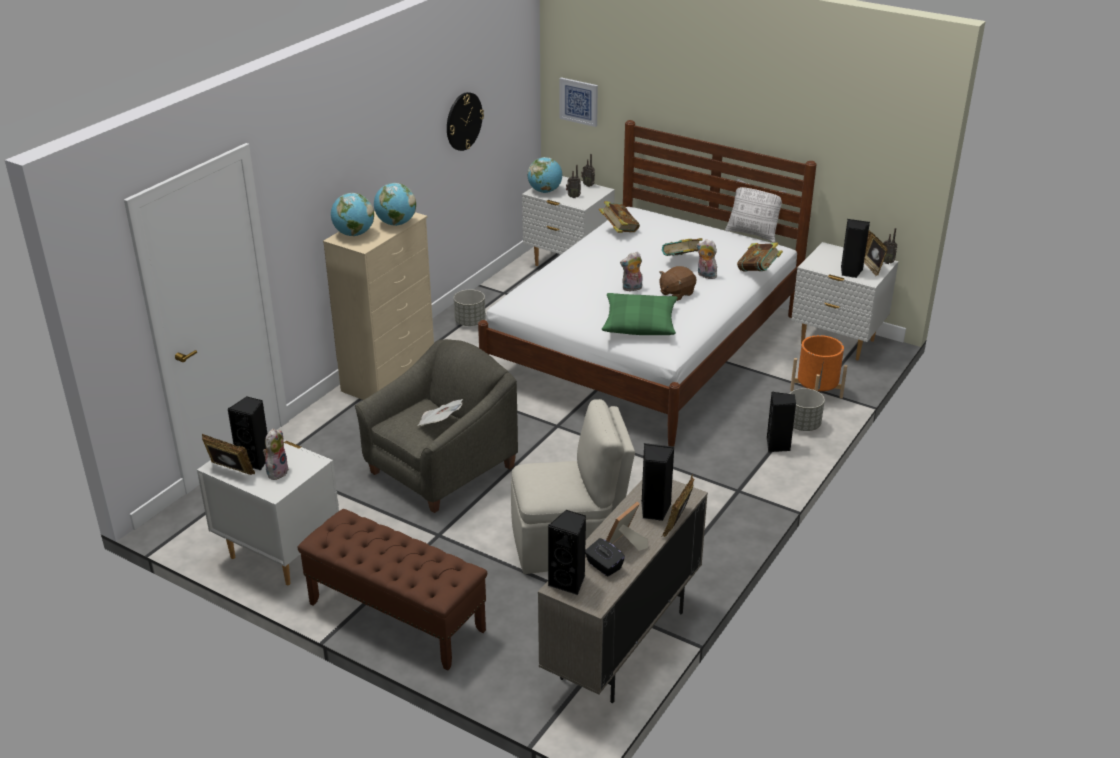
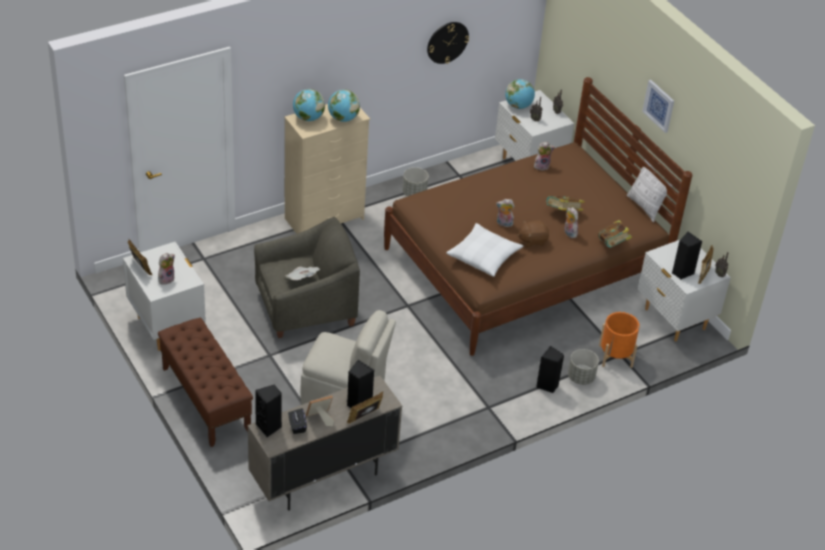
camera: 25 degrees right, 10 degrees up
black speaker [227,396,267,470] -> none
white bed [478,120,817,447] -> brown bed [384,77,692,356]
picture [560,77,598,127] -> picture moved to [642,80,674,133]
book [599,201,640,233] -> plush toy [534,142,555,171]
green pillow [602,293,678,335] -> white pillow [446,223,524,277]

